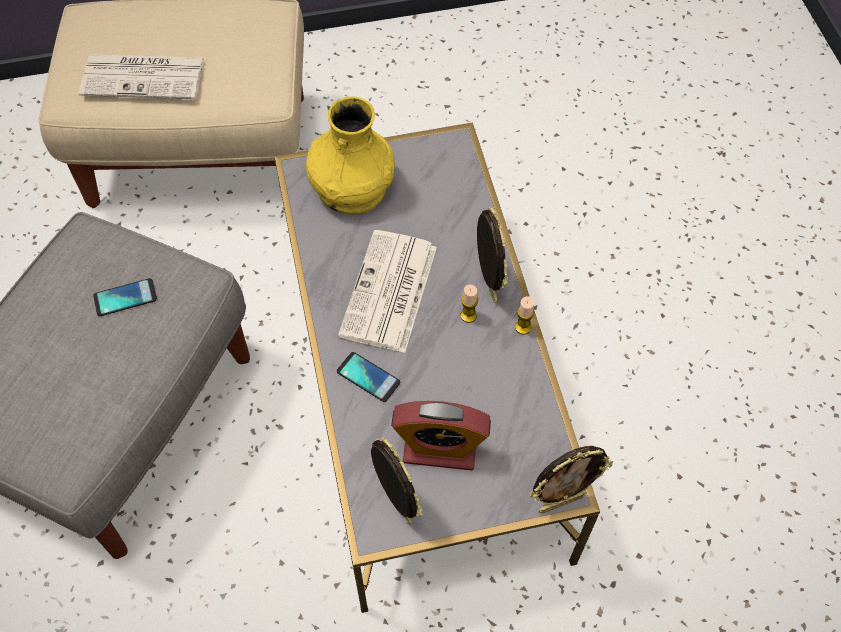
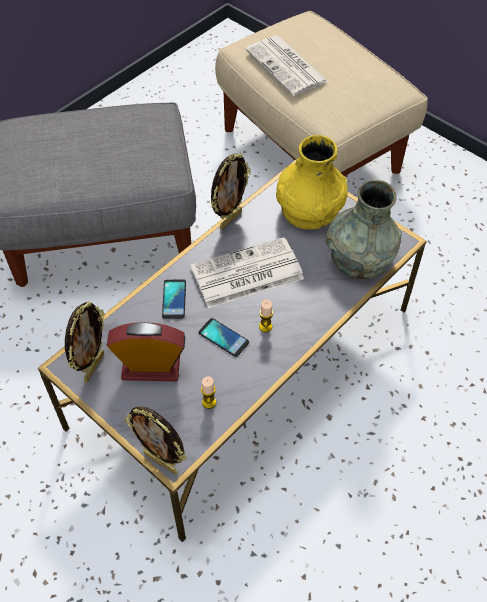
camera: 55 degrees right, 5 degrees down
phone [93,278,157,316] -> phone moved to [198,318,249,357]
alarm clock [391,401,491,470] -> alarm clock turned 120 degrees clockwise [107,322,185,381]
picture frame [477,207,508,304] -> picture frame moved to [211,153,251,229]
candle [515,296,534,335] -> candle moved to [201,376,216,409]
none -> grey vase [326,180,402,279]

